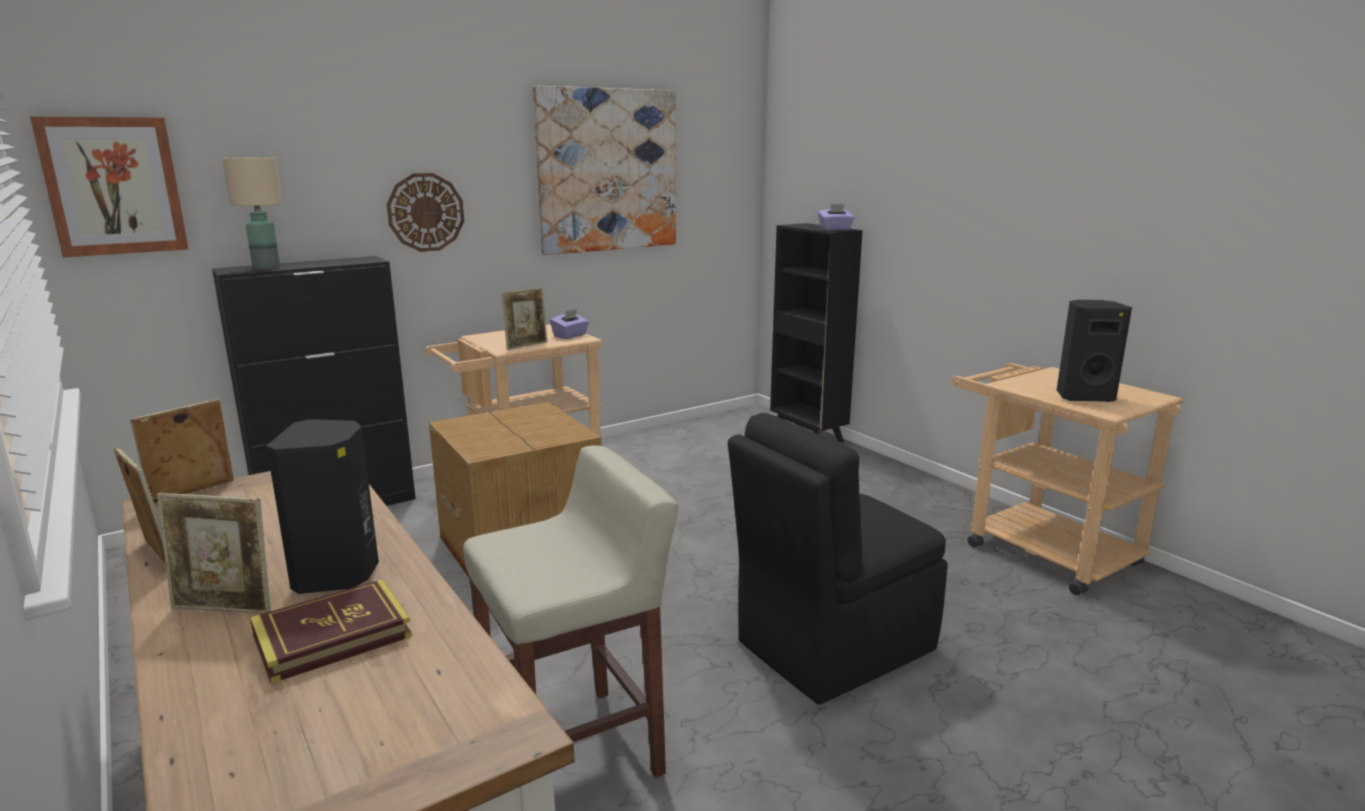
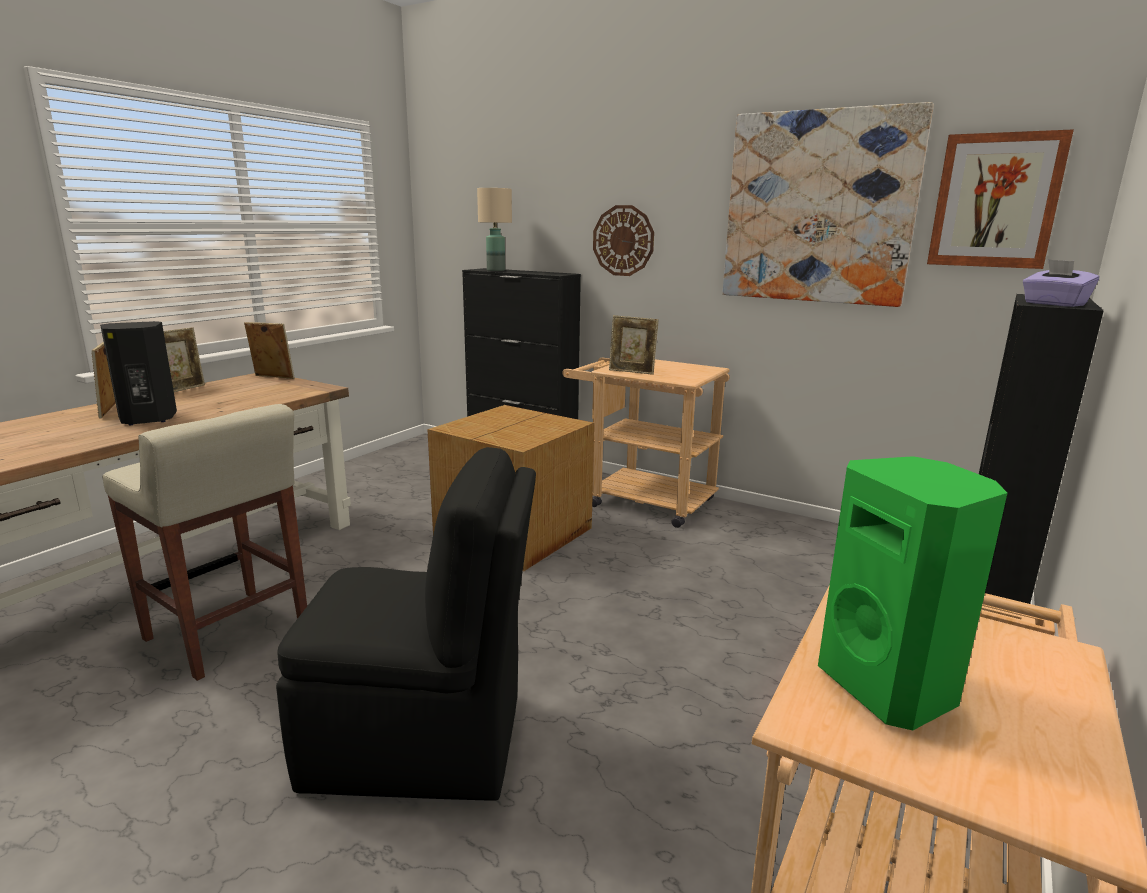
camera: 65 degrees right, 0 degrees up
picture [30,116,188,257] -> picture moved to [927,129,1074,269]
book [250,579,412,684] -> none
purple tissue box [550,309,589,339] -> none
black chair [728,413,948,705] -> black chair turned 150 degrees clockwise [276,447,536,801]
black speaker [1057,300,1132,402] -> green speaker [818,456,1007,730]

